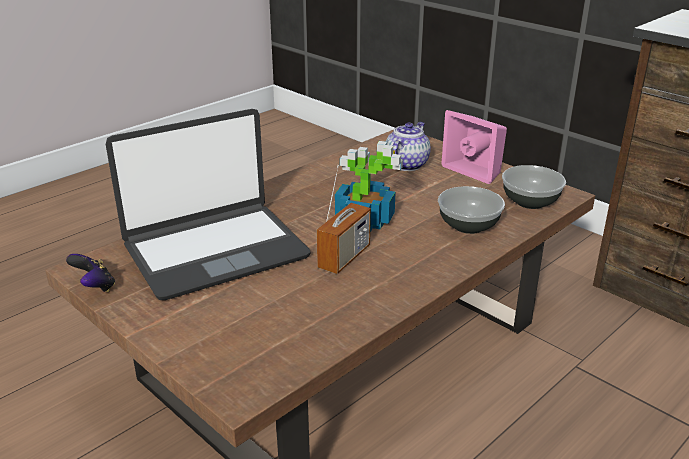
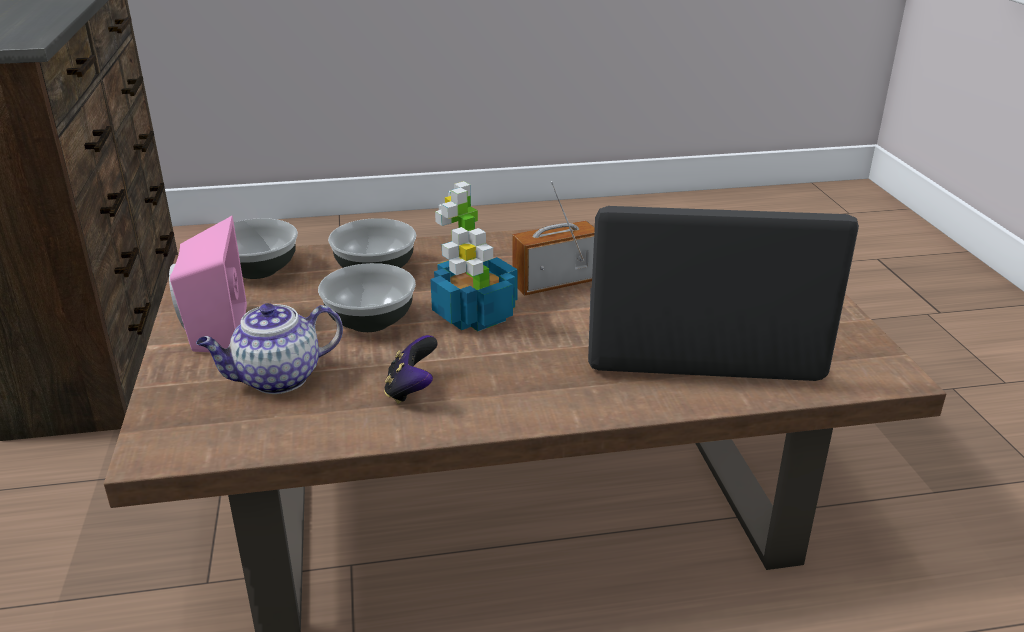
camera: 145 degrees left, 0 degrees up
game controller [66,254,116,292] -> game controller moved to [384,335,438,404]
none -> bowl [318,263,416,332]

